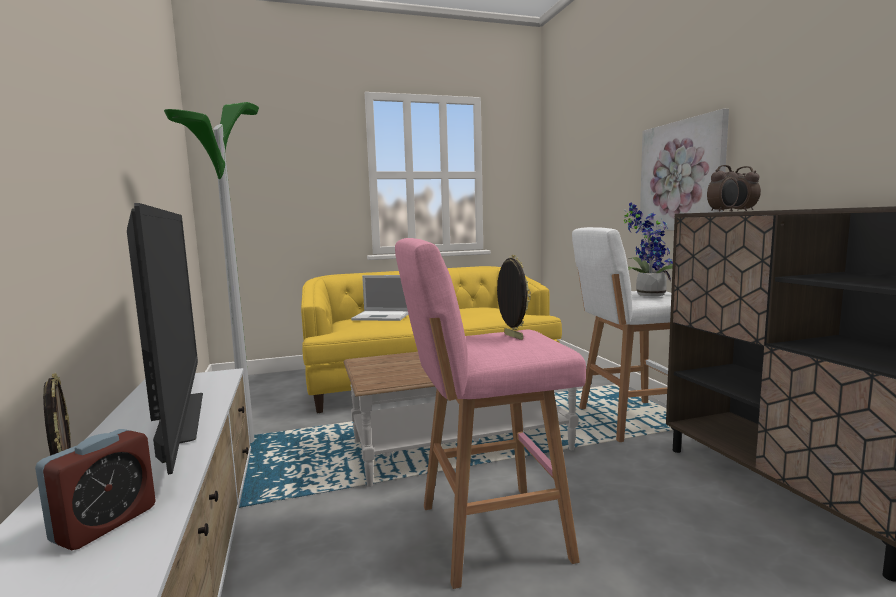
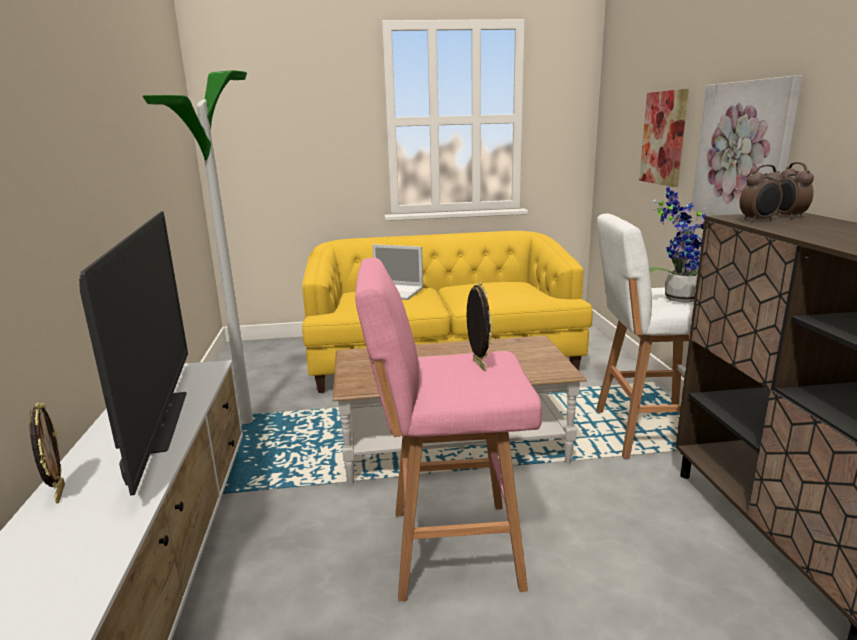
camera: 10 degrees right, 10 degrees up
alarm clock [35,429,156,550] -> none
none -> picture [639,89,689,187]

